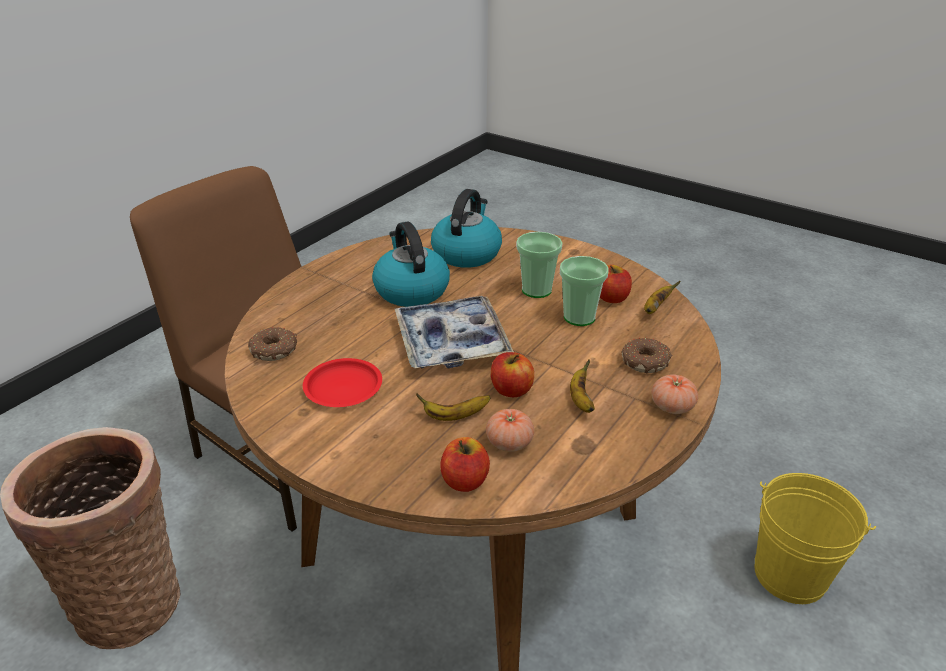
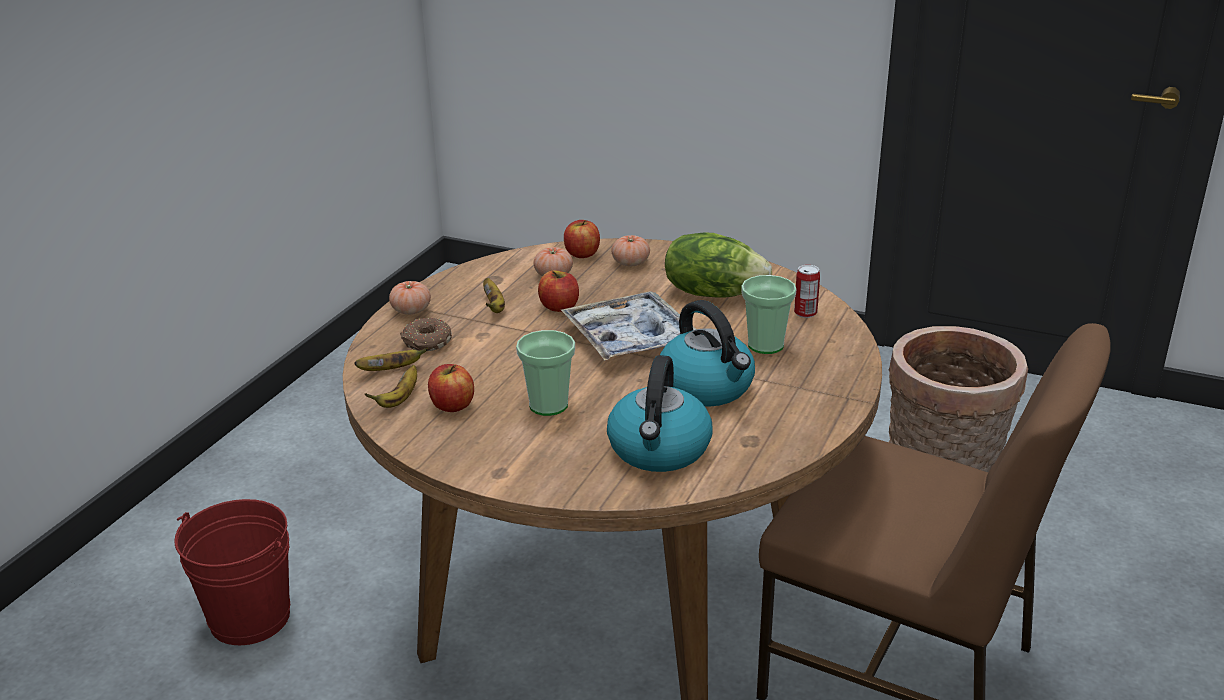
camera: 170 degrees right, 5 degrees down
donut [248,327,297,361] -> can [794,265,820,318]
red plate [303,358,382,407] -> lettuce [665,232,772,298]
banana [416,393,491,421] -> banana moved to [355,347,428,371]
cup [560,256,609,326] -> cup moved to [741,275,797,354]
yellow bucket [755,473,876,604] -> red bucket [174,499,290,645]
none -> tomato [611,235,650,266]

